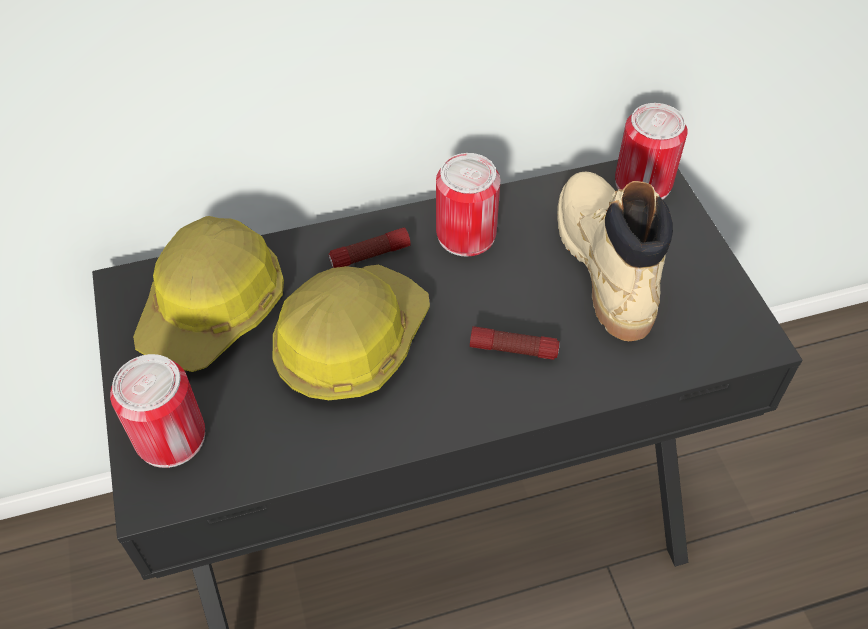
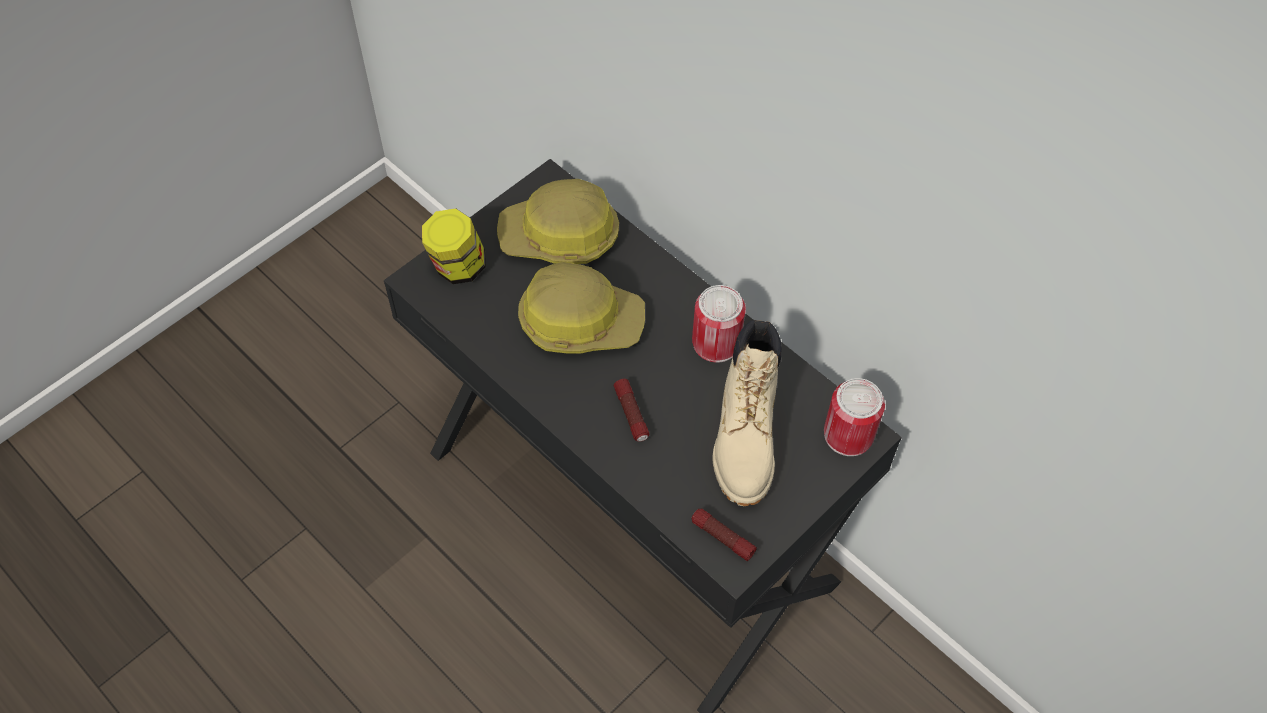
camera: 60 degrees right, 5 degrees up
can [110,354,205,468] -> jar [422,208,486,284]
flashlight [329,227,411,268] -> flashlight moved to [691,508,757,561]
beige boot [557,172,673,341] -> beige boot turned 135 degrees clockwise [713,320,782,506]

